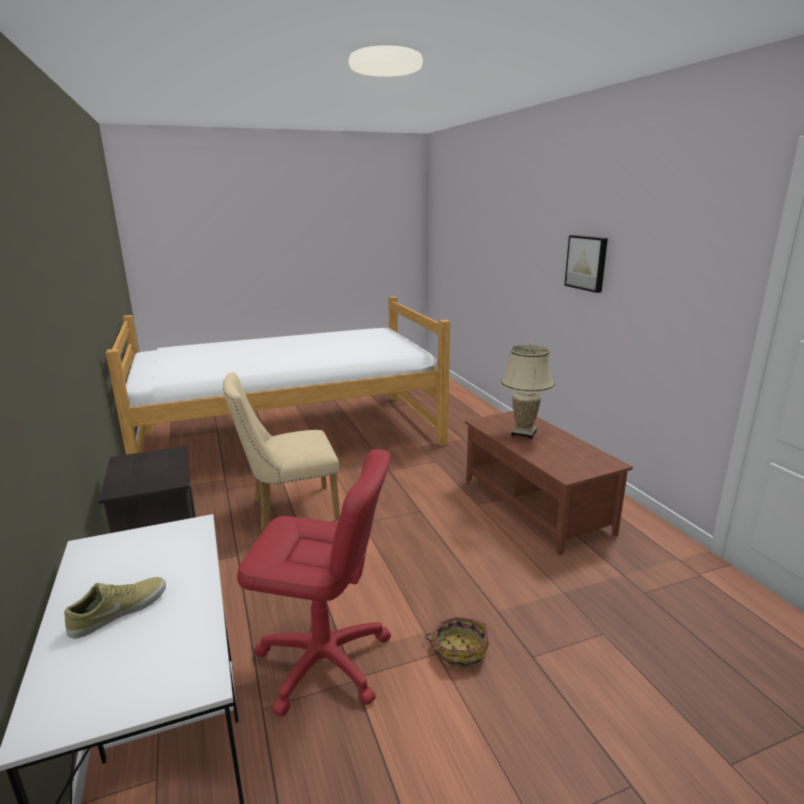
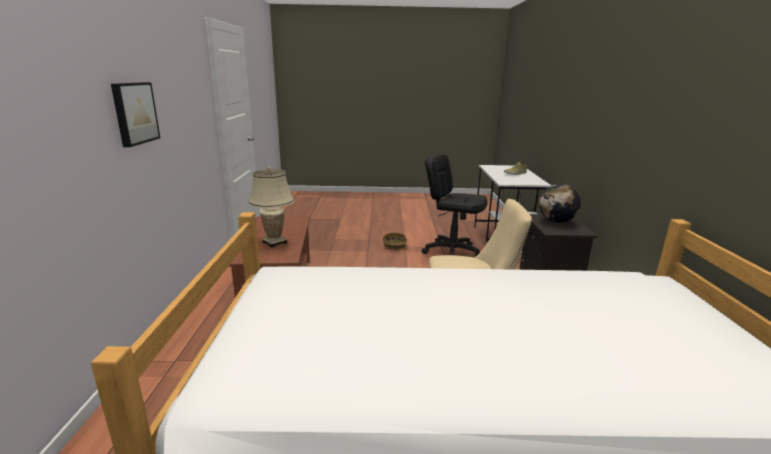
camera: 160 degrees left, 0 degrees up
red office chair [237,449,391,717] -> black office chair [422,154,488,256]
none -> globe [539,184,581,223]

